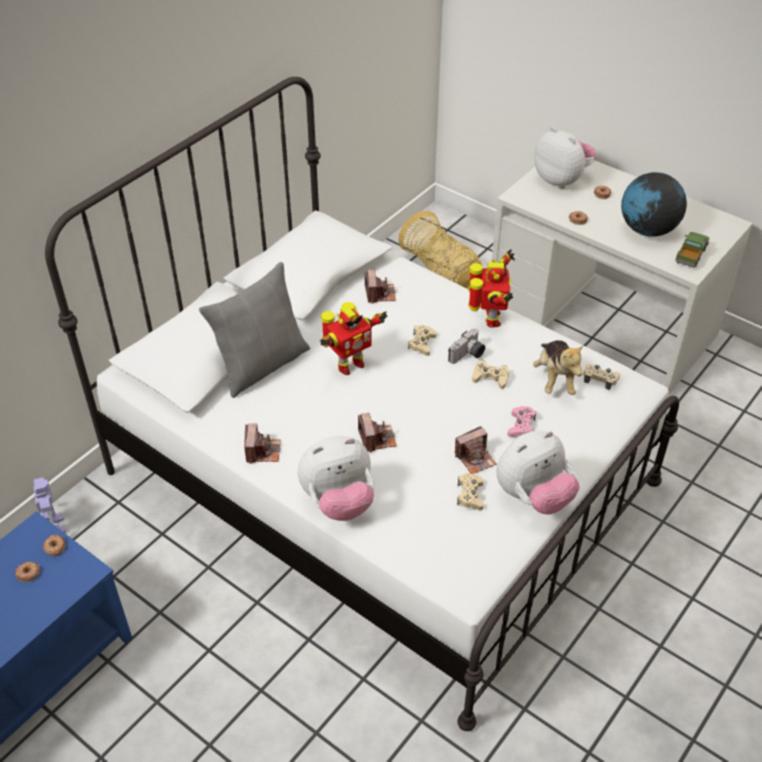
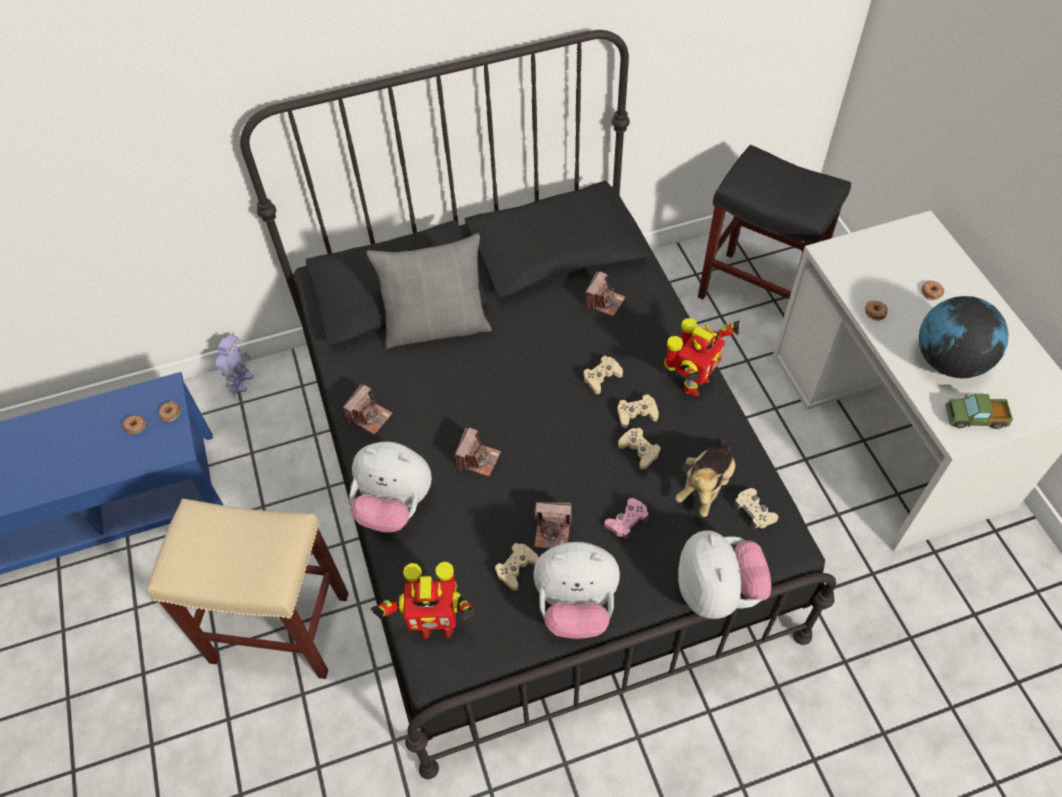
camera: 35 degrees right, 10 degrees up
white bed [45,77,679,731] -> black bed [240,30,836,779]
toy robot [320,302,387,375] -> toy robot moved to [371,562,474,639]
basket [398,211,482,289] -> black stool [698,145,851,299]
camera [448,329,485,364] -> beige game controller [617,394,659,428]
plush toy [534,127,596,189] -> plush toy moved to [678,530,771,619]
toy truck [676,232,709,268] -> toy truck turned 150 degrees counterclockwise [945,394,1013,429]
none -> beige stool [147,498,349,679]

